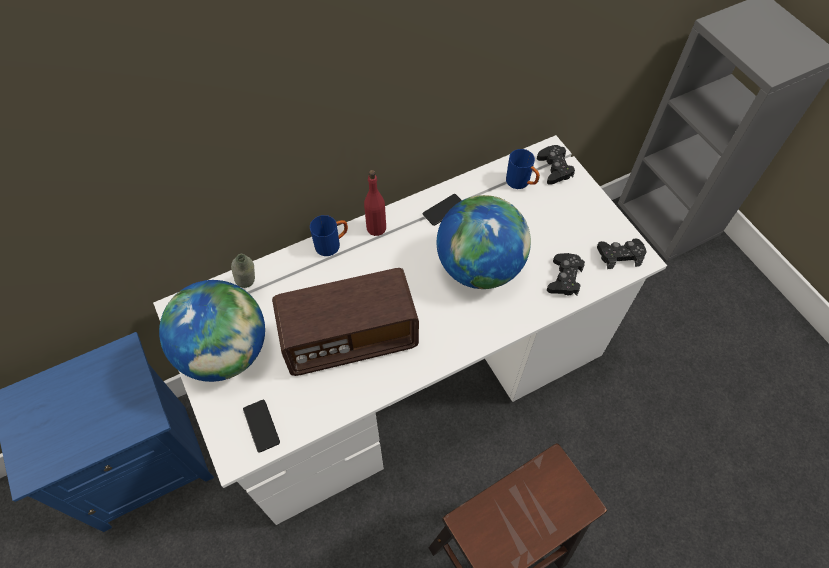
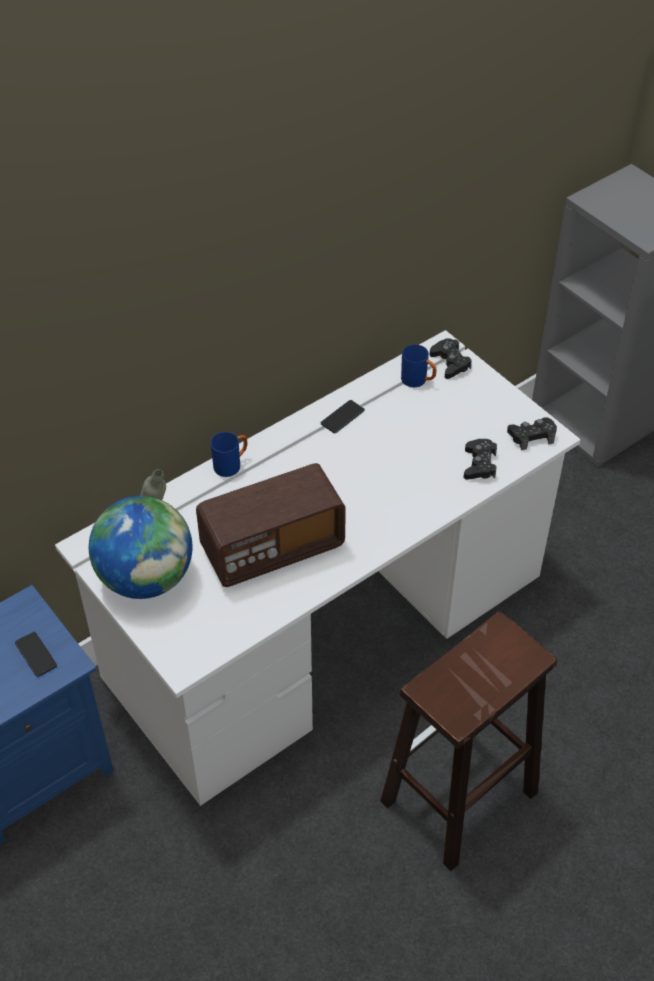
camera: 10 degrees left, 10 degrees down
phone [243,400,280,453] -> phone moved to [15,632,57,677]
red bottle [364,170,386,236] -> none
globe [437,195,531,289] -> none

